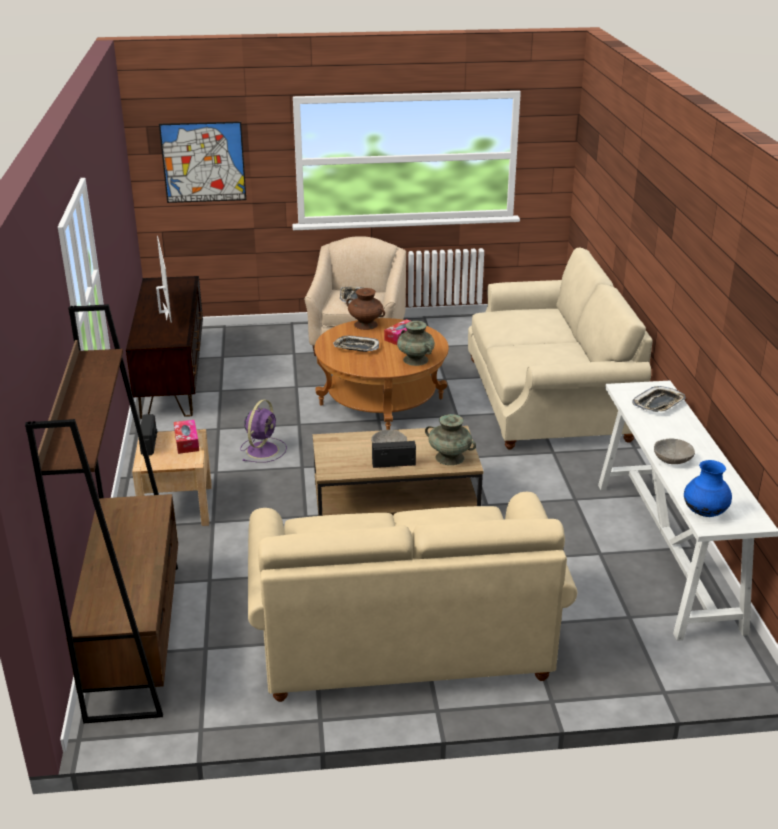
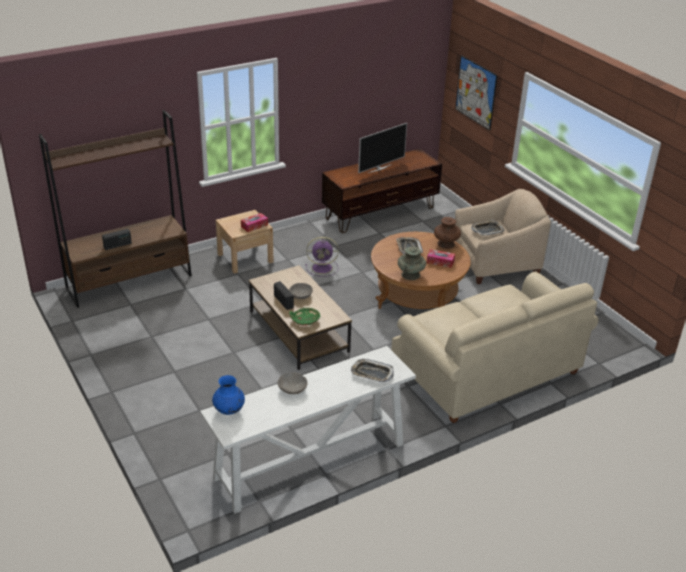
camera: 65 degrees right, 5 degrees up
radio [139,414,157,455] -> radio moved to [102,229,132,250]
beige sofa [248,492,577,702] -> none
turquoise vase [425,414,476,465] -> green bowl [289,308,320,326]

